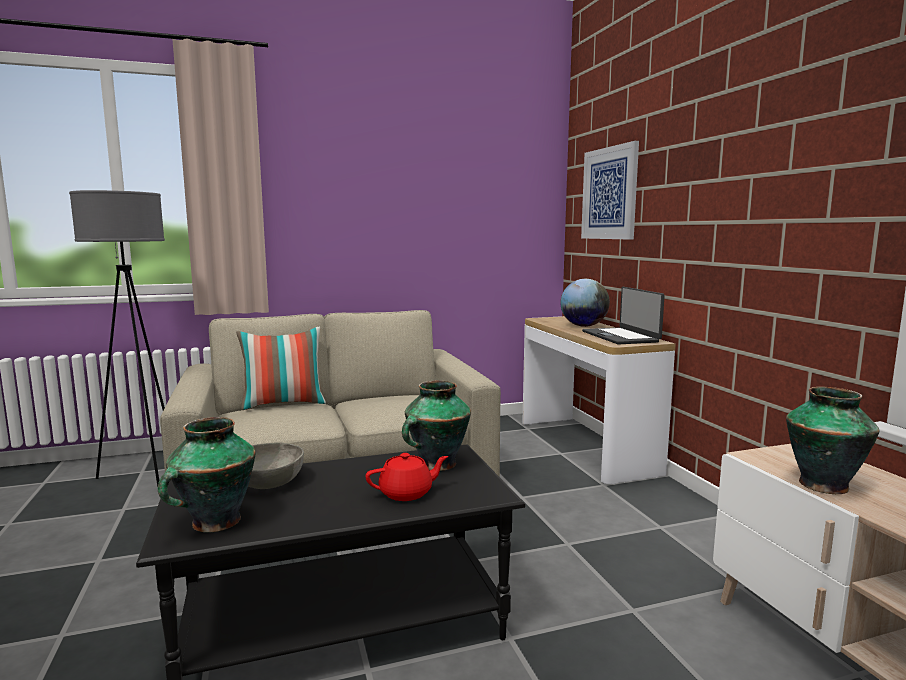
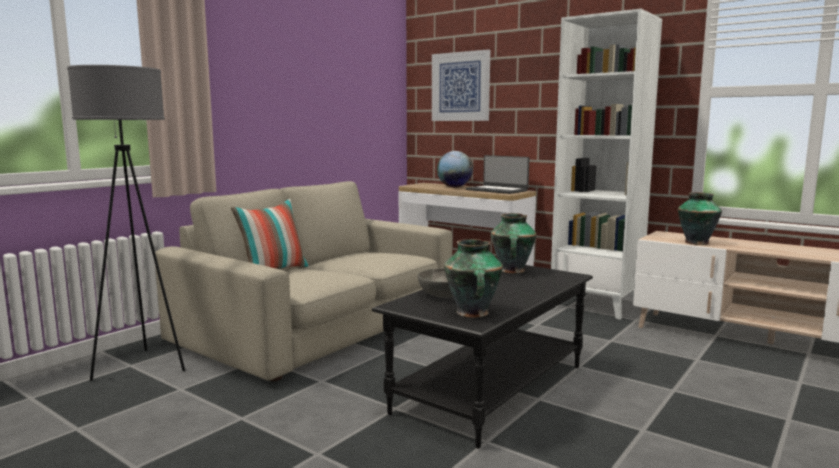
camera: 35 degrees left, 0 degrees up
red teapot [365,453,448,501] -> none
none -> white bookcase [551,9,662,320]

